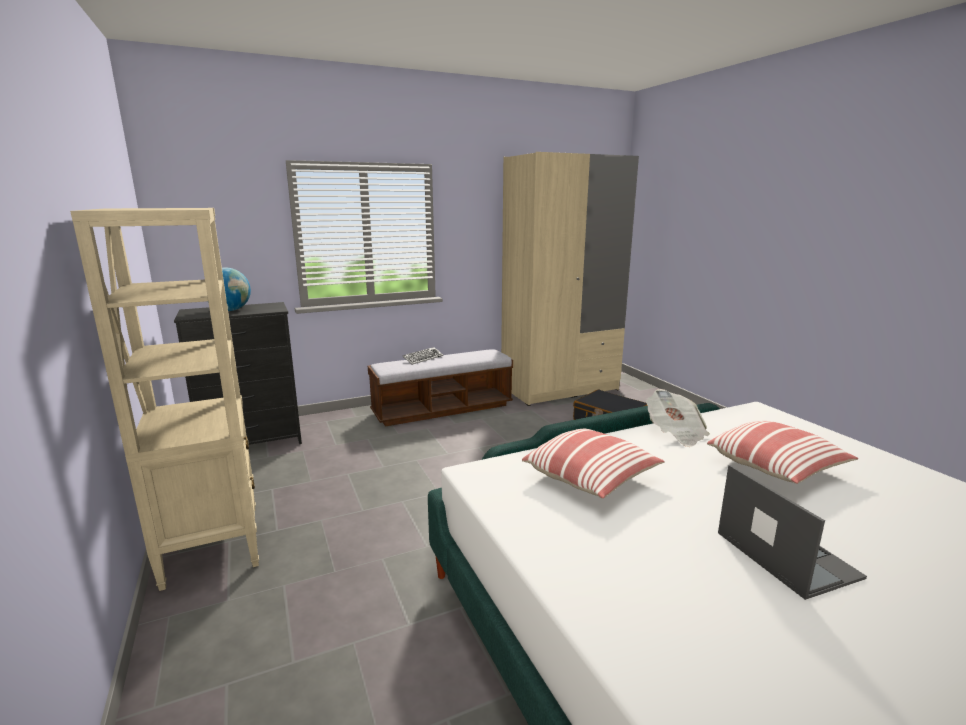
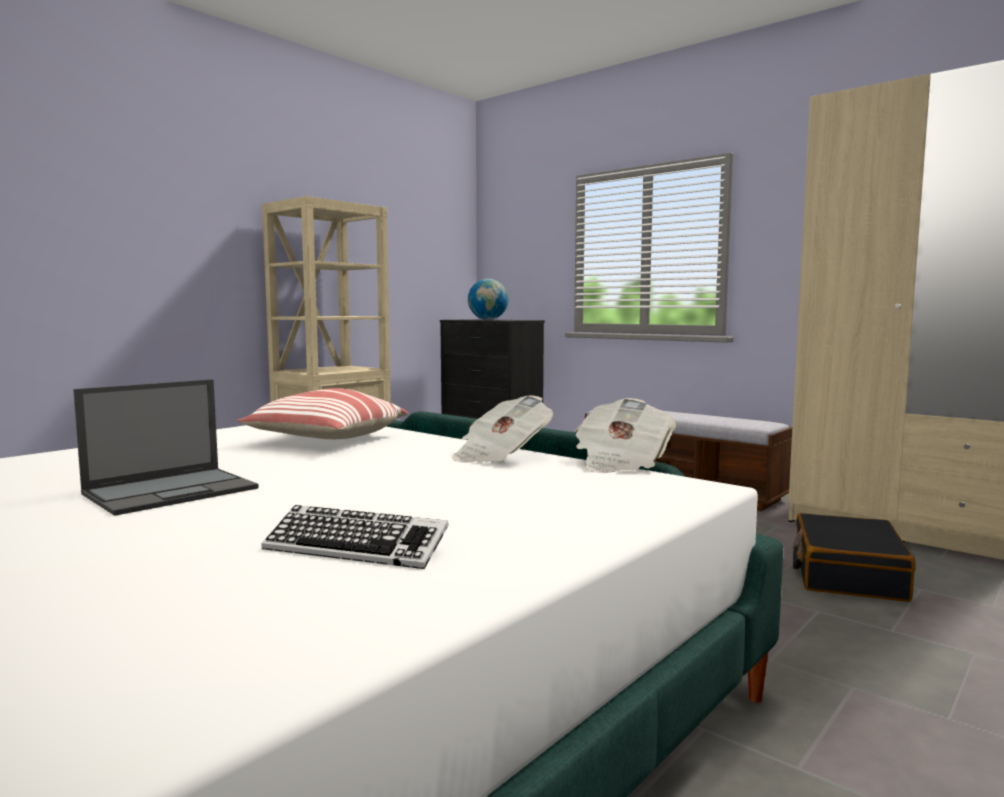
camera: 65 degrees right, 10 degrees down
keyboard [403,347,443,365] -> keyboard moved to [261,505,449,569]
pillow [707,421,858,484] -> none
none -> newspaper [575,398,676,473]

